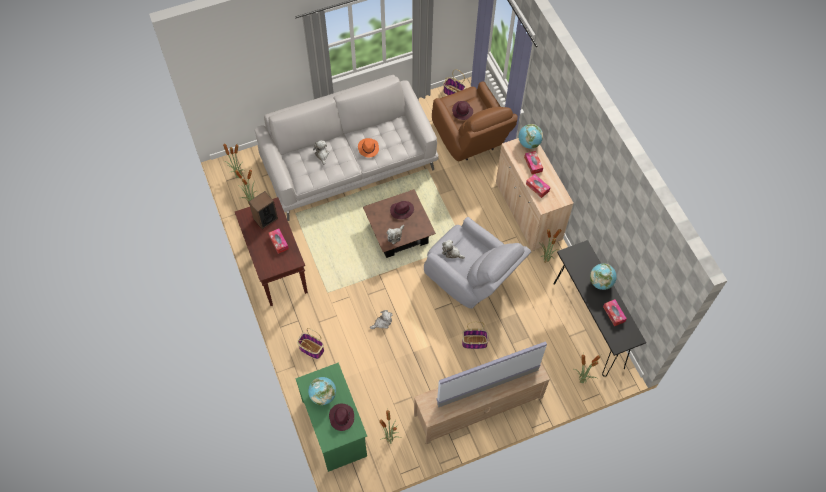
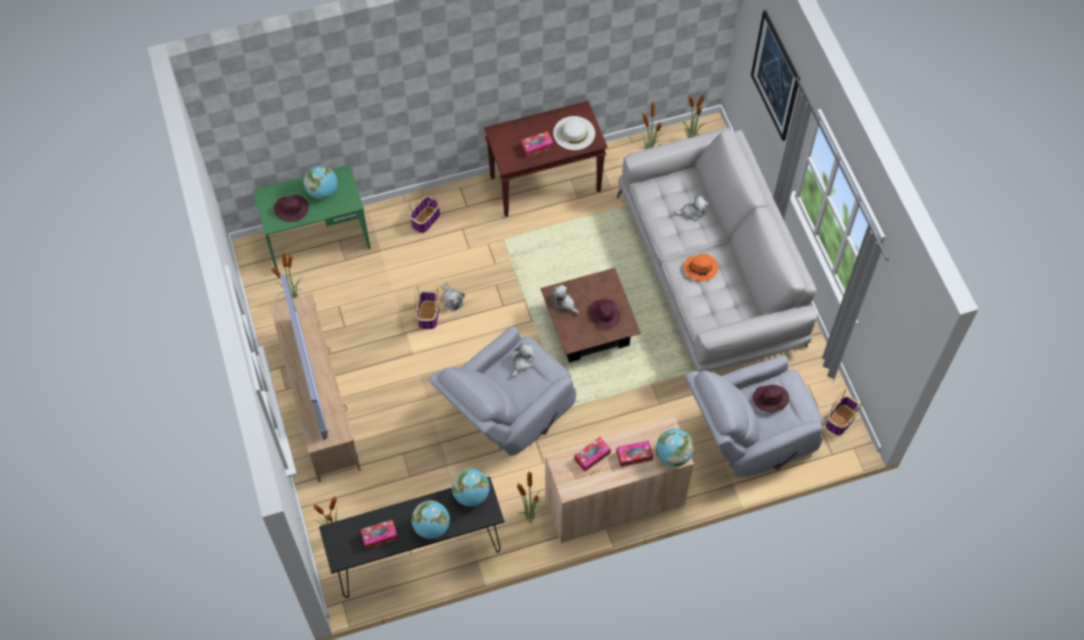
camera: 95 degrees right, 0 degrees up
speaker [249,191,278,229] -> white hat [553,116,595,150]
brown armchair [432,81,518,162] -> grey armchair [685,355,823,477]
basket [462,322,489,349] -> basket moved to [415,286,439,329]
none -> globe [452,468,490,507]
none -> picture [751,10,800,141]

